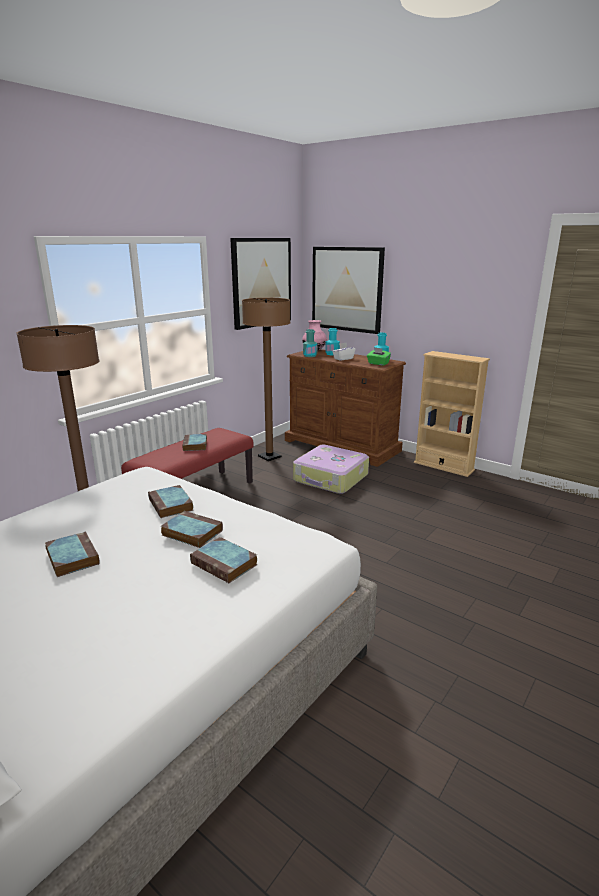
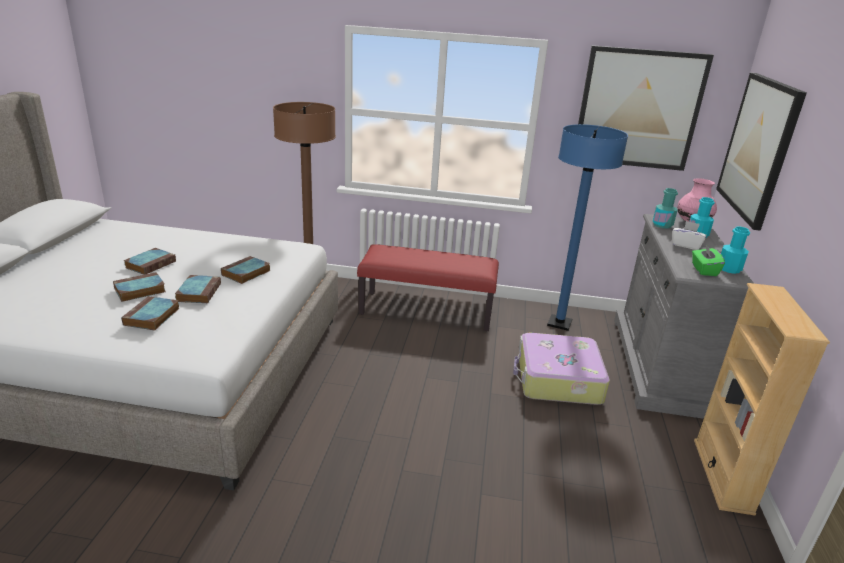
camera: 60 degrees right, 5 degrees up
book [182,434,207,451] -> book moved to [113,272,166,302]
brown floor lamp [242,298,291,461] -> blue floor lamp [547,124,628,331]
brown dresser [285,349,406,467] -> grey dresser [614,214,753,419]

